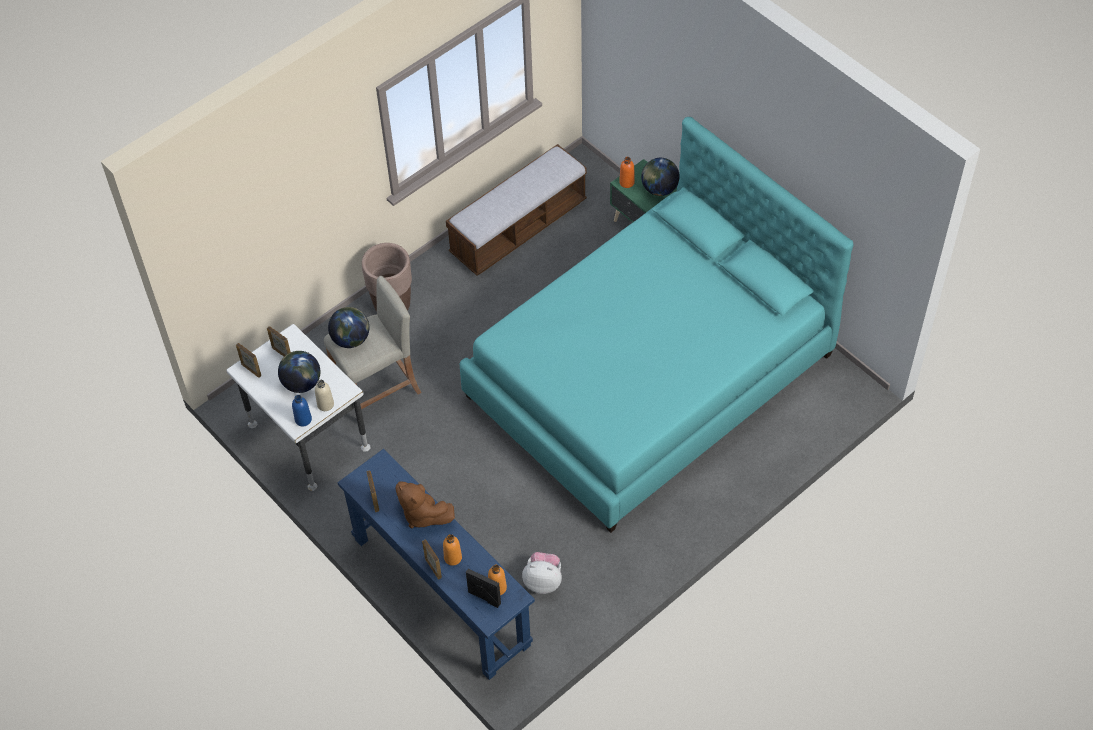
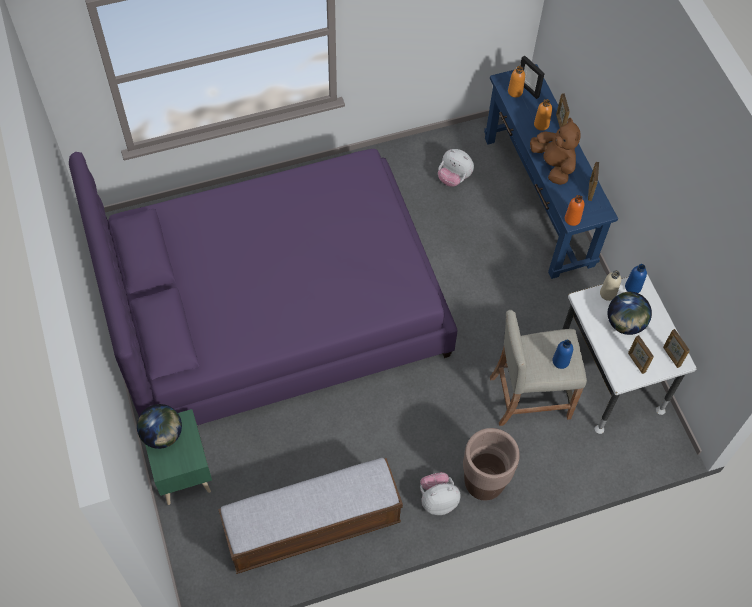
camera: 160 degrees left, 5 degrees up
globe [328,307,369,348] -> blue bottle [552,340,573,369]
turquoise bed [460,117,854,533] -> purple bed [69,149,457,425]
orange bottle [619,157,635,188] -> orange bottle moved to [565,195,584,226]
none -> plush toy [420,472,461,515]

